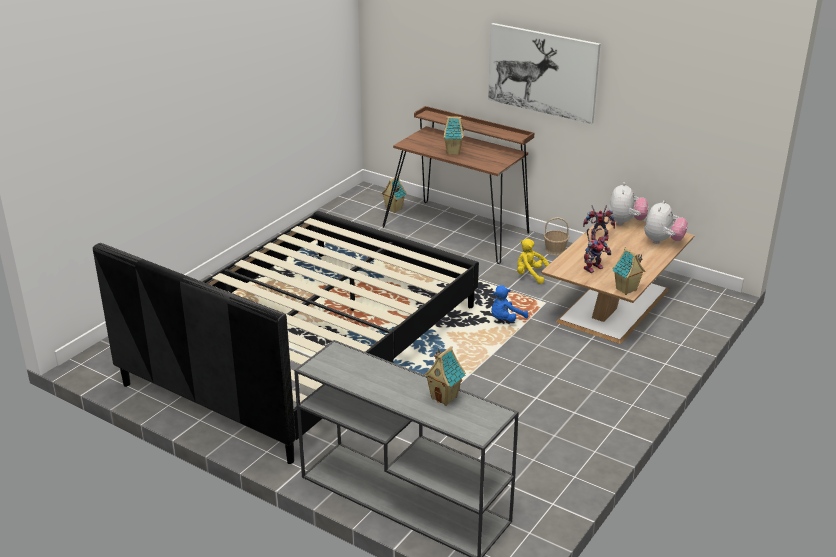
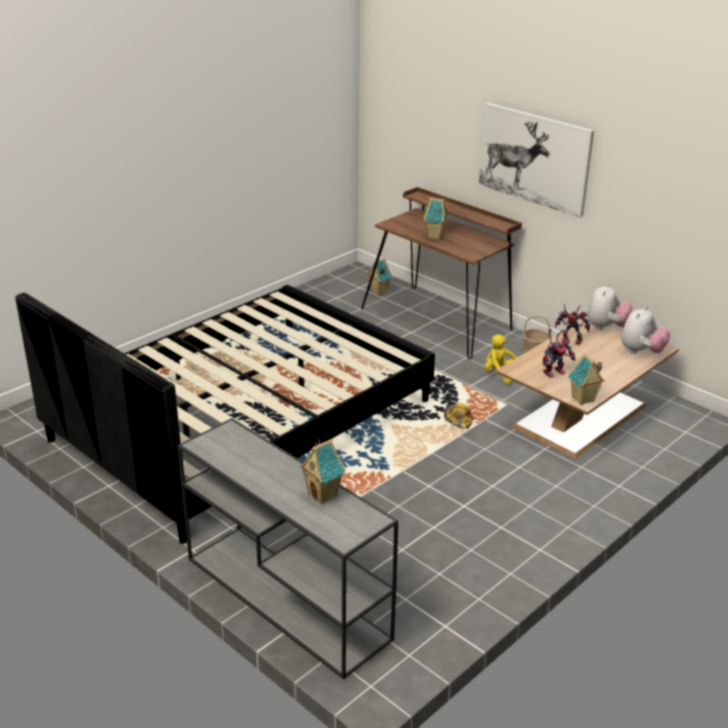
camera: 10 degrees right, 0 degrees up
blue plush toy [491,285,528,322] -> cap [444,403,473,429]

